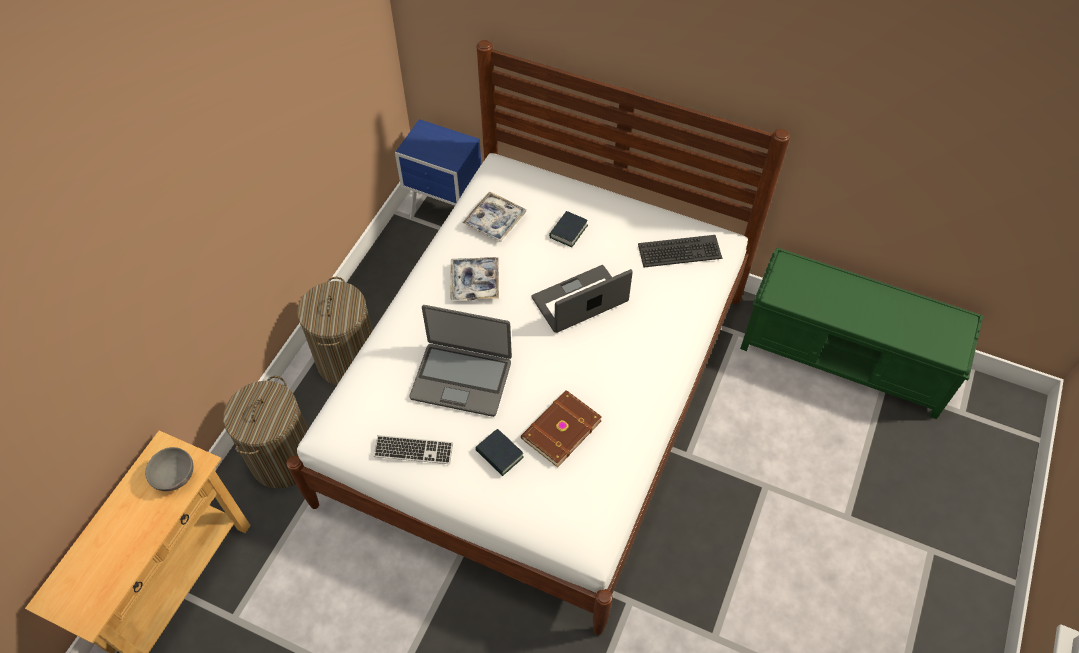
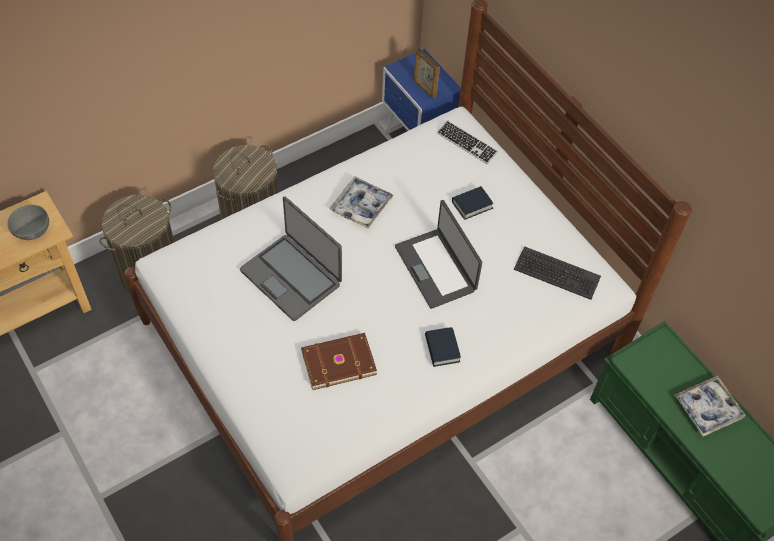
camera: 30 degrees right, 0 degrees up
keyboard [374,435,453,464] -> keyboard moved to [437,121,498,164]
tray [463,191,526,242] -> tray moved to [674,376,746,437]
book [475,429,524,476] -> book moved to [425,327,461,367]
laptop [531,265,633,333] -> laptop turned 120 degrees counterclockwise [395,200,482,309]
none -> picture frame [413,48,440,98]

